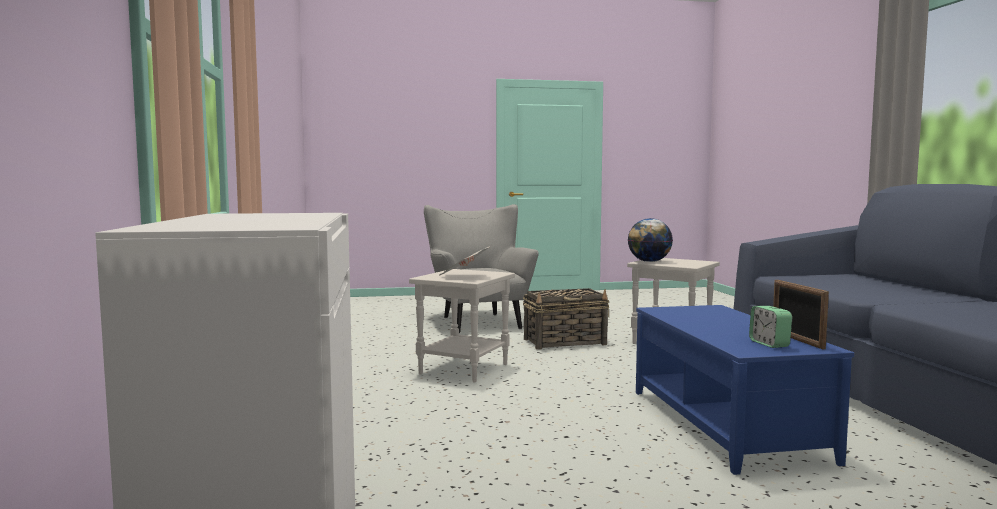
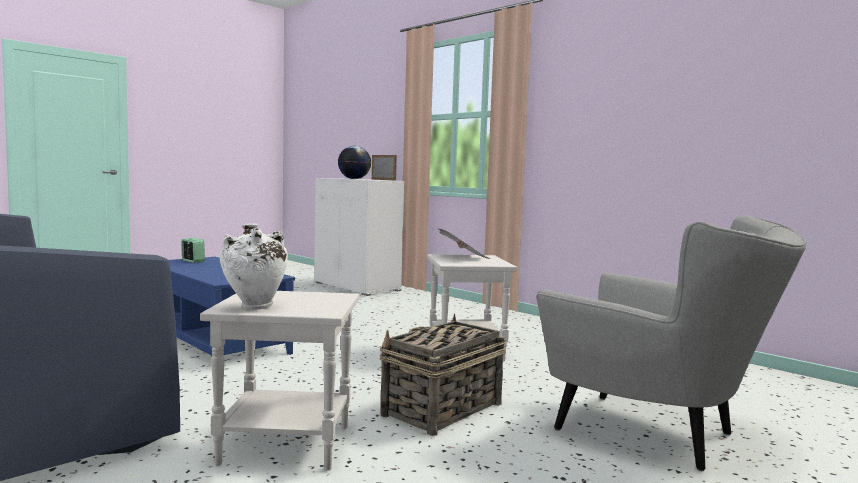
camera: 145 degrees right, 0 degrees up
globe [628,218,673,262] -> globe moved to [338,146,371,179]
picture frame [773,280,829,349] -> picture frame moved to [372,155,397,180]
none -> white vase [220,224,288,309]

